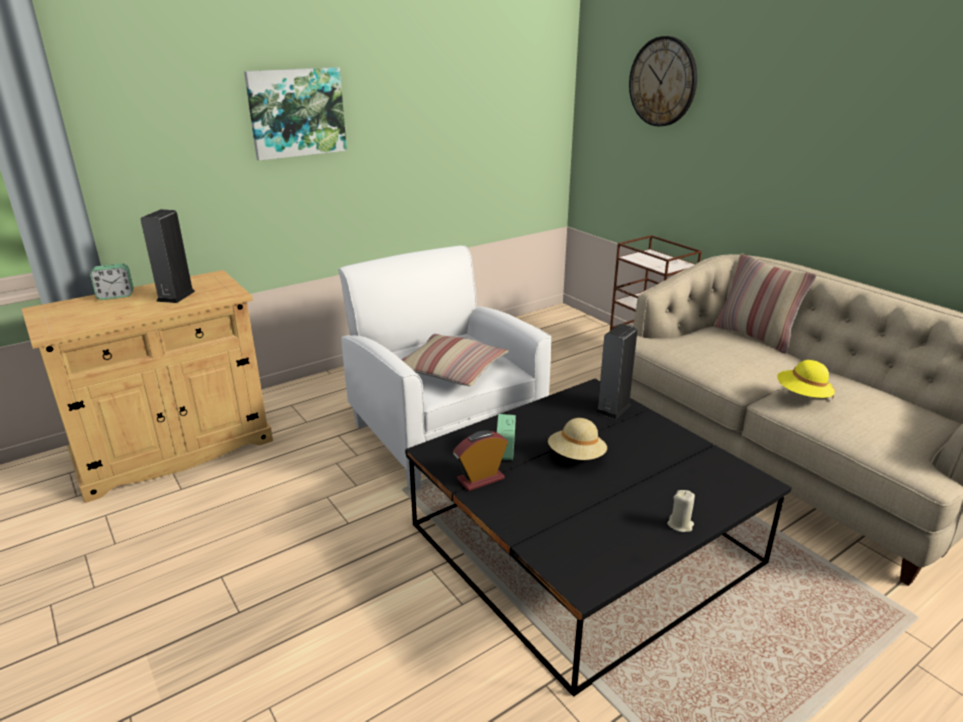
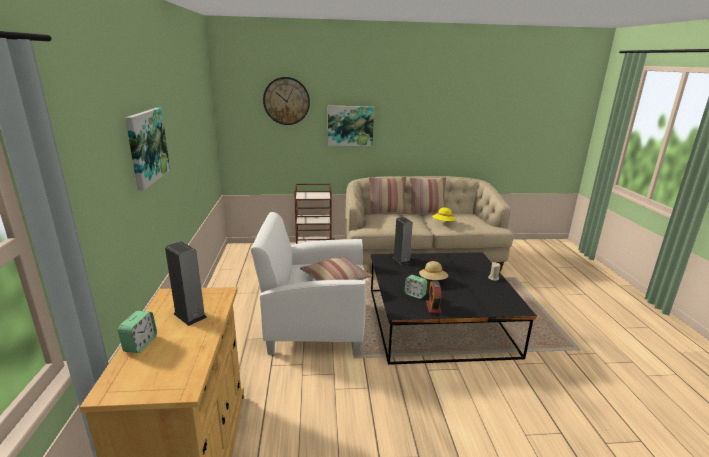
camera: 60 degrees left, 5 degrees down
none -> picture [328,106,374,146]
none -> pillow [409,177,446,215]

